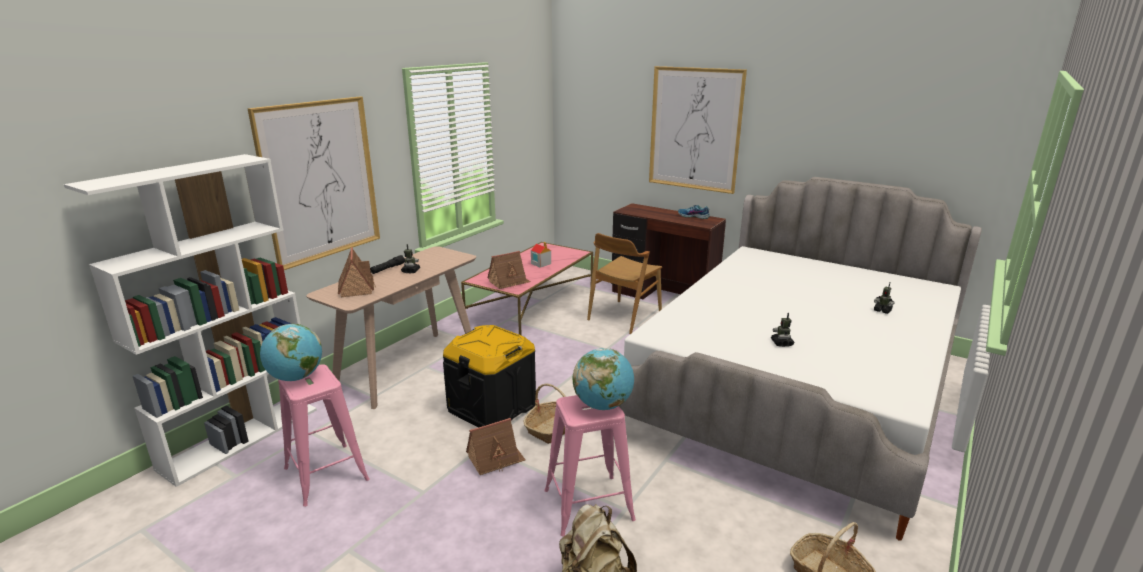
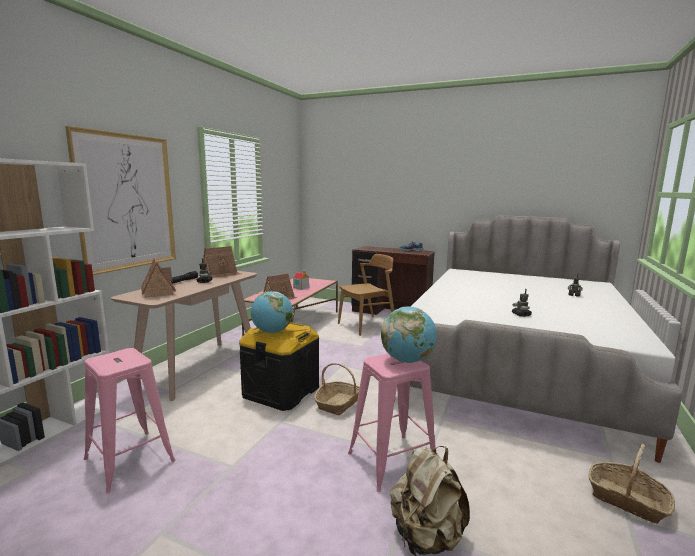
camera: 10 degrees left, 10 degrees down
globe [260,324,322,381] -> globe moved to [251,291,293,333]
toy house [466,418,526,476] -> toy house moved to [203,246,241,278]
brown chair [587,233,662,334] -> brown chair turned 150 degrees counterclockwise [338,254,394,336]
picture [649,66,747,194] -> none

